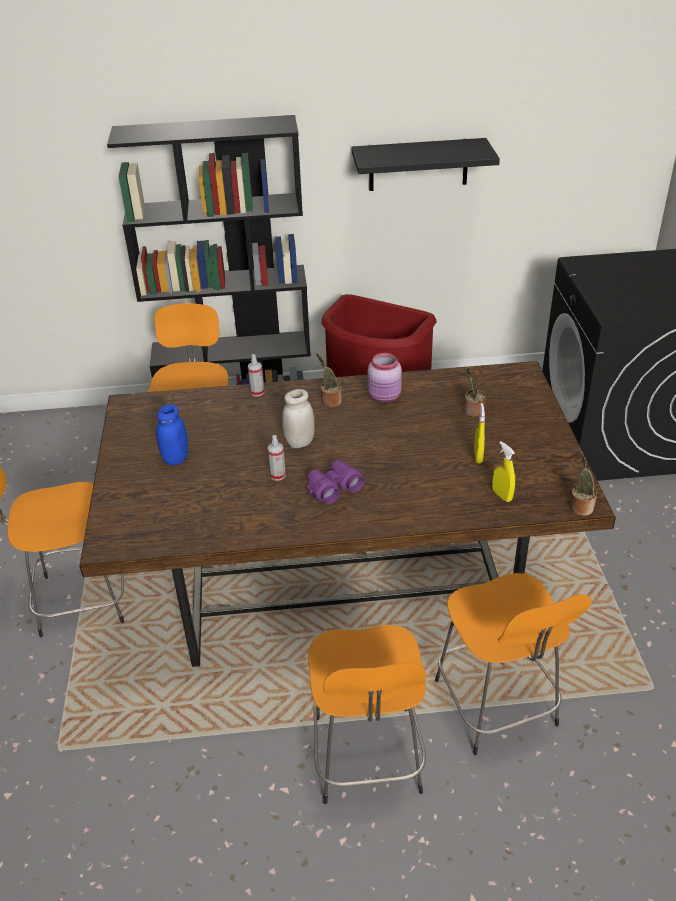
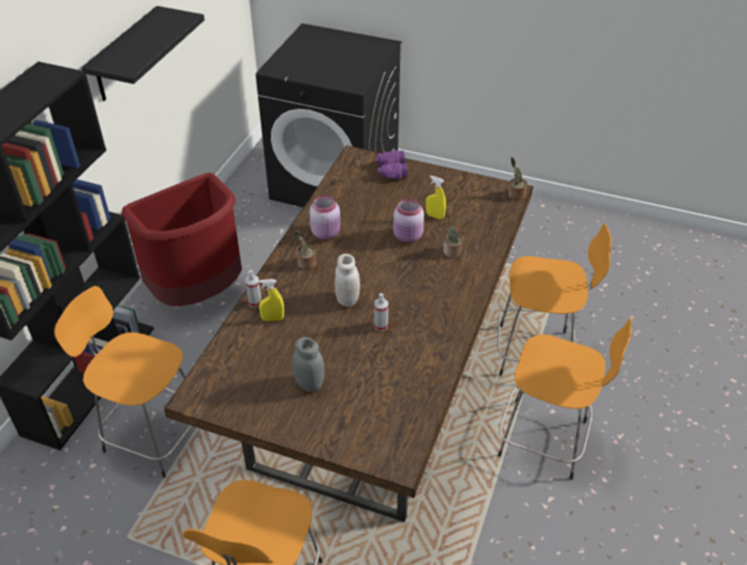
camera: 65 degrees left, 5 degrees up
blue jar [156,404,188,465] -> grey jar [292,337,325,392]
purple binoculars [307,460,365,504] -> purple binoculars moved to [375,150,407,179]
potted plant [464,367,486,417] -> potted plant moved to [443,219,463,258]
yellow spray bottle [492,441,515,502] -> yellow spray bottle moved to [259,279,284,322]
none -> pink jar [393,199,424,243]

